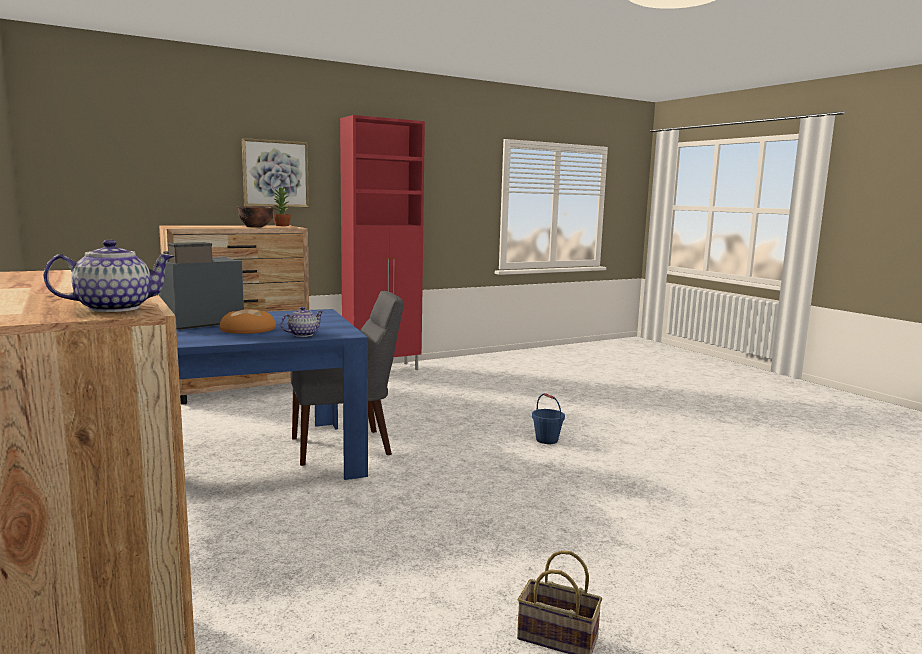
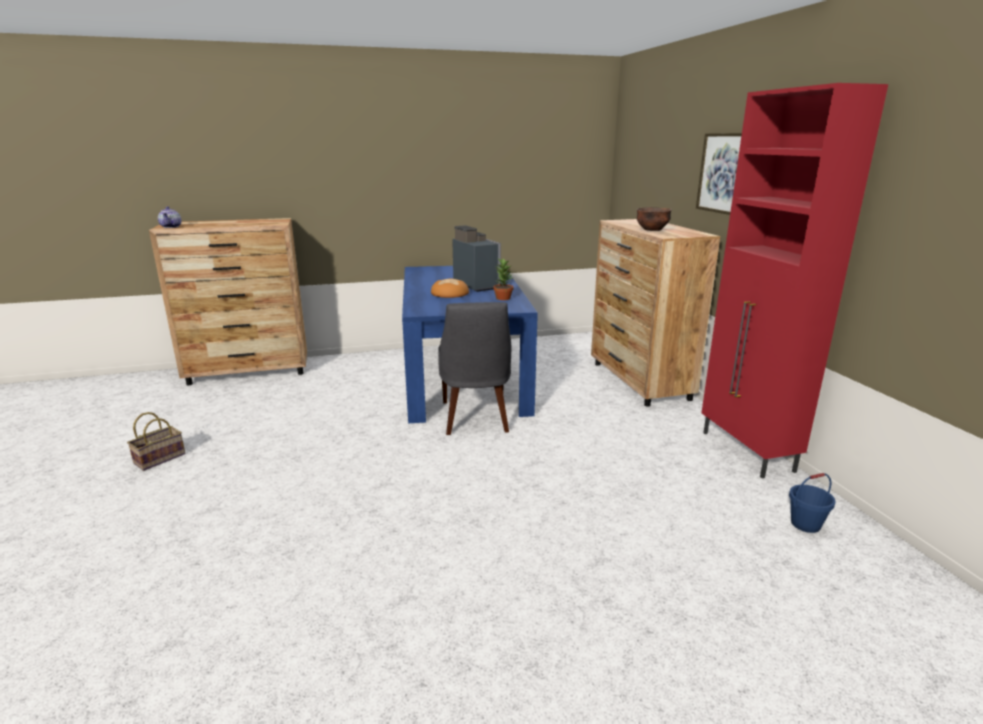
camera: 105 degrees right, 10 degrees up
potted plant [273,187,291,226] -> potted plant moved to [493,258,513,300]
teapot [281,306,324,337] -> none
blue bucket [532,393,565,444] -> blue bucket moved to [789,473,836,533]

